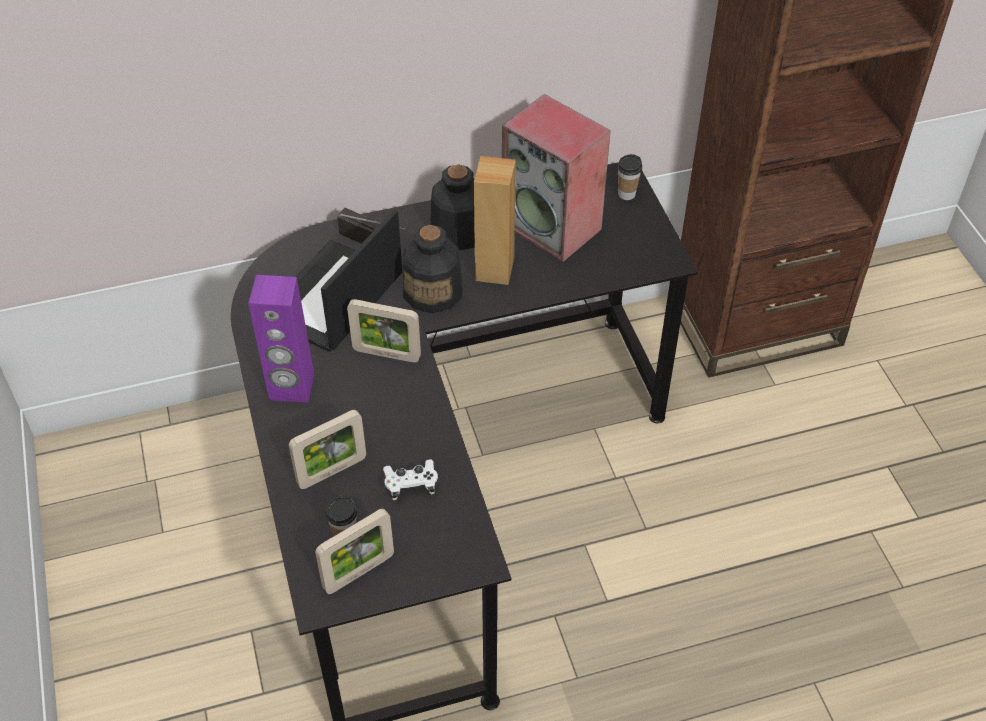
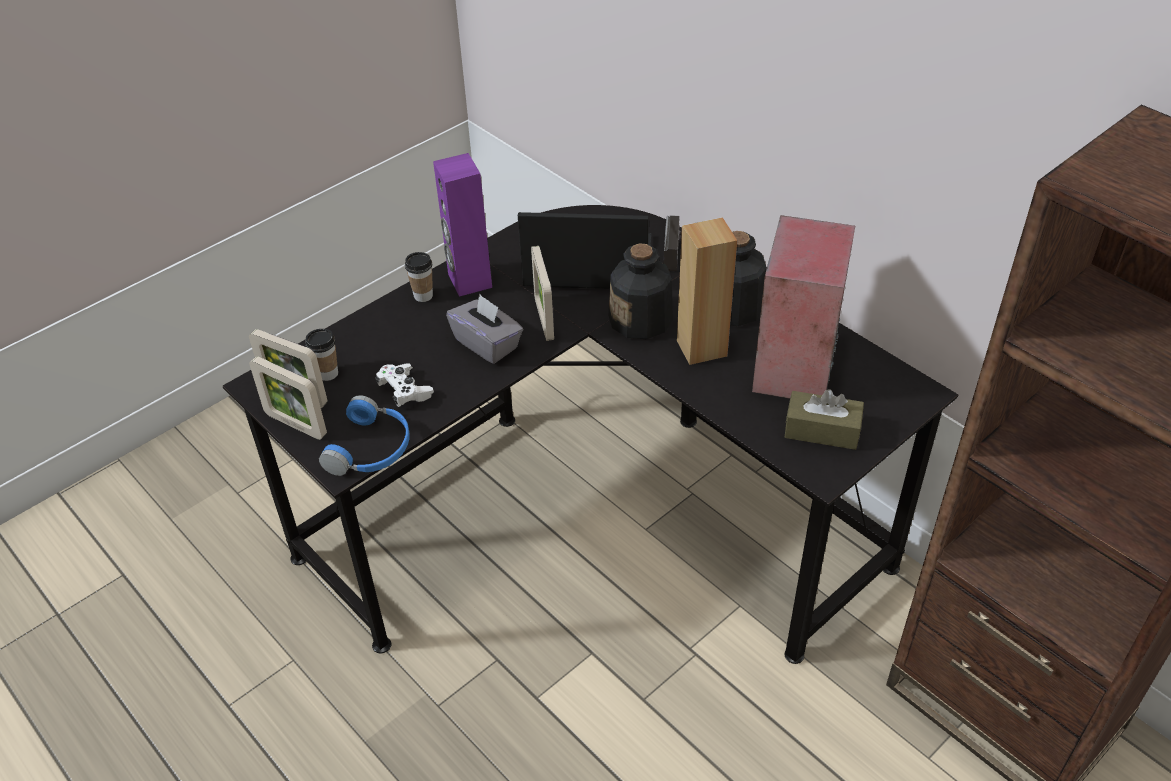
camera: 65 degrees right, 5 degrees down
picture frame [289,410,366,489] -> picture frame moved to [249,356,327,440]
cup [617,154,642,200] -> cup moved to [405,252,433,302]
none -> blue headphones [319,395,410,476]
none -> grey tissue box [446,293,523,364]
none -> brown tissue box [785,389,864,450]

